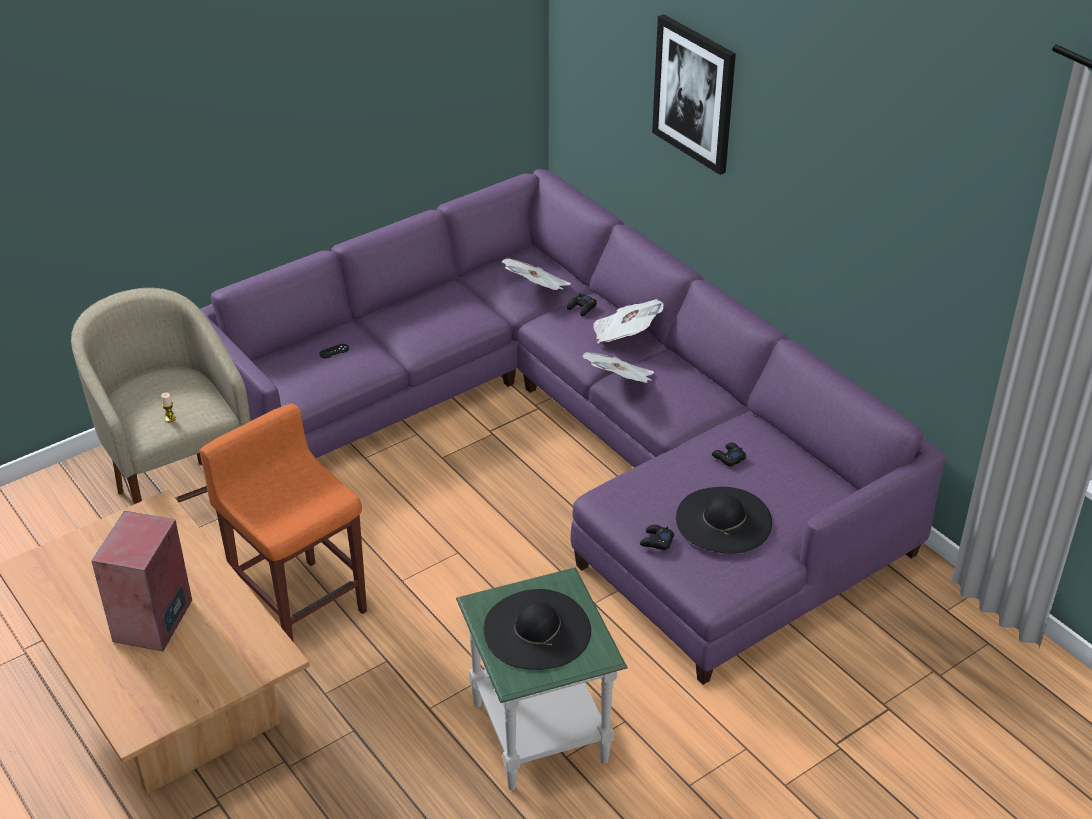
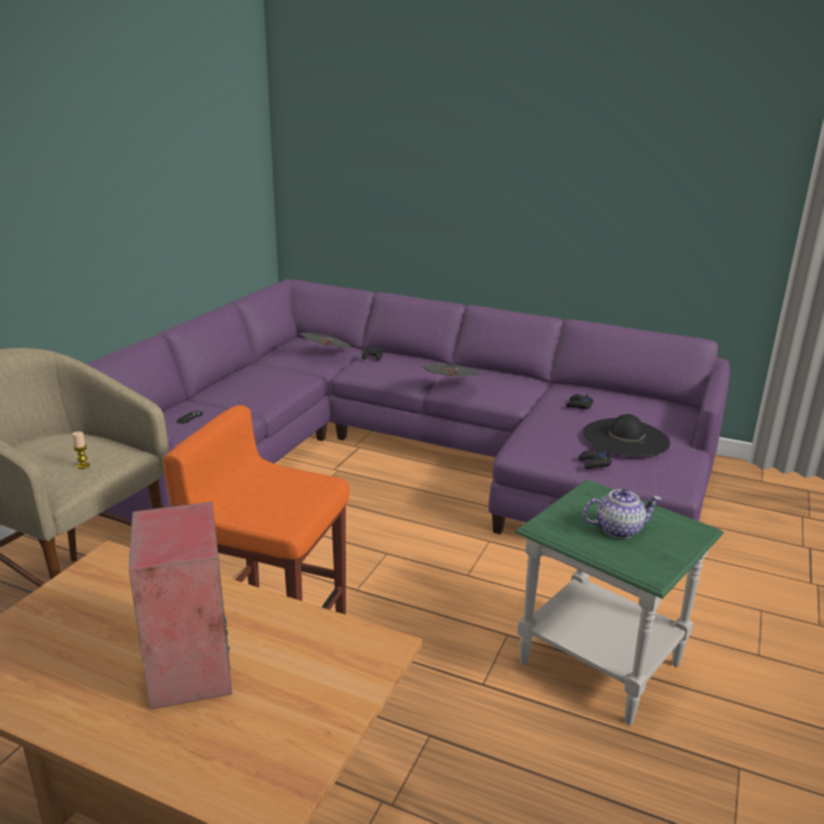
camera: 30 degrees left, 15 degrees down
black hat [484,589,591,670] -> teapot [583,489,662,538]
newspaper [593,299,664,344] -> none
picture [652,14,736,175] -> none

